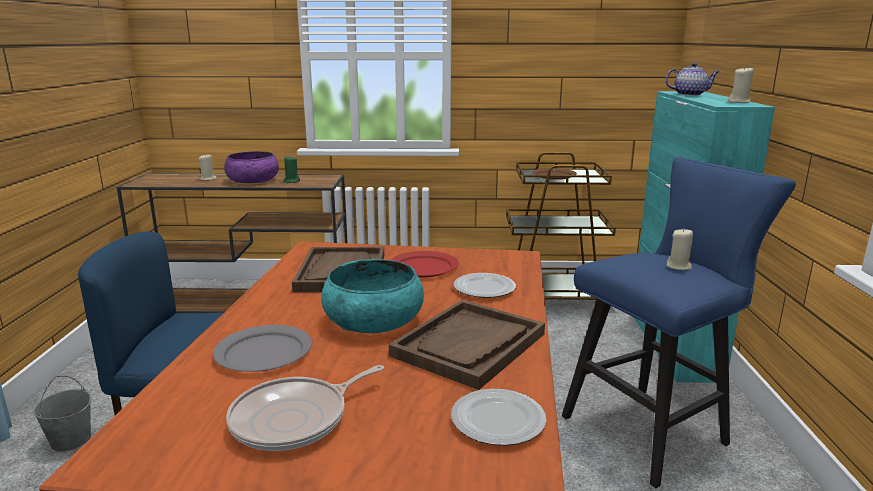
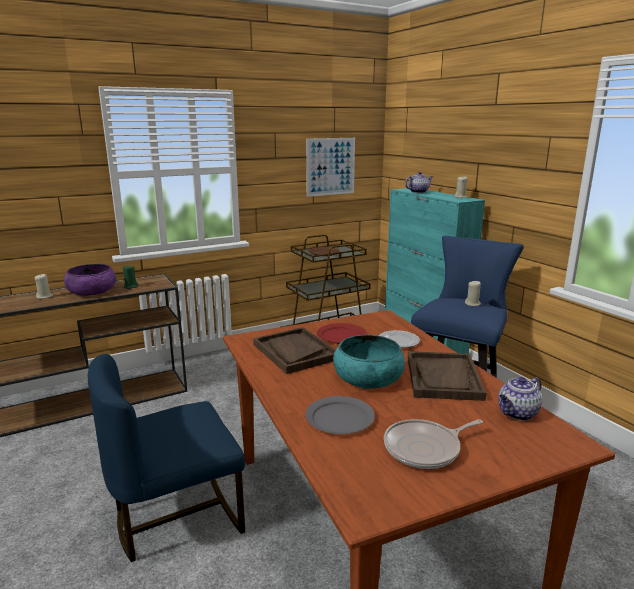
camera: 30 degrees left, 0 degrees up
grey bucket [33,376,91,452] -> none
frying pan [226,365,384,451] -> frying pan turned 45 degrees clockwise [384,419,483,469]
plate [451,389,547,446] -> teapot [498,377,542,421]
none -> picture [306,138,355,197]

